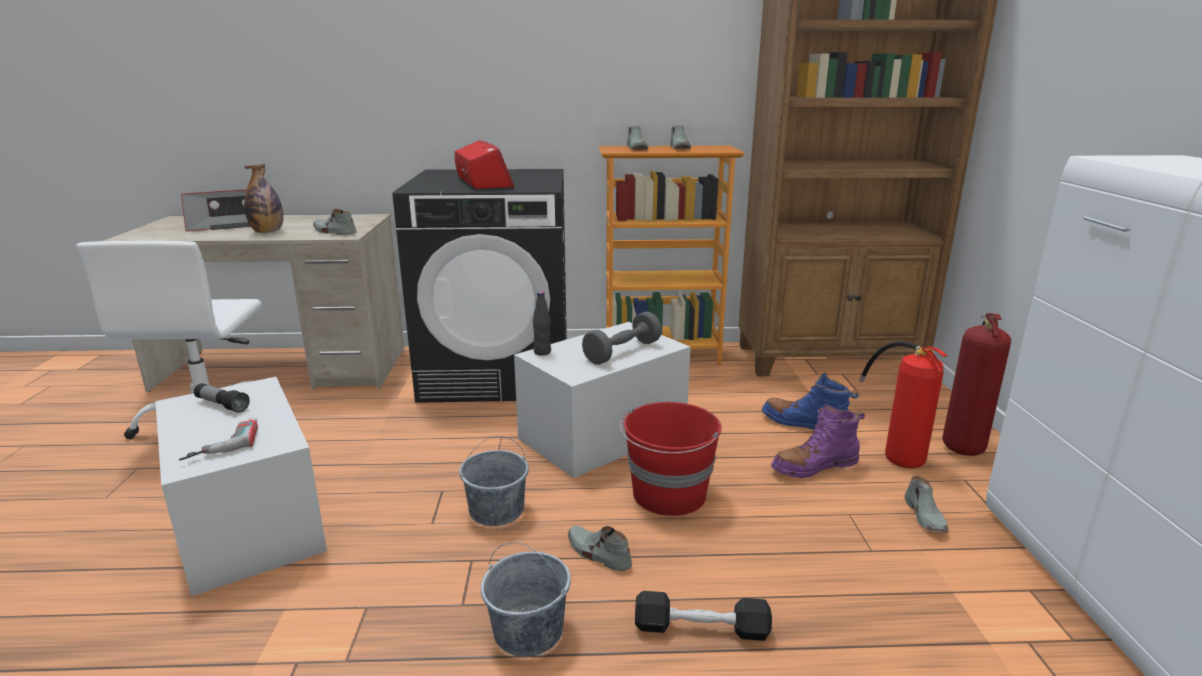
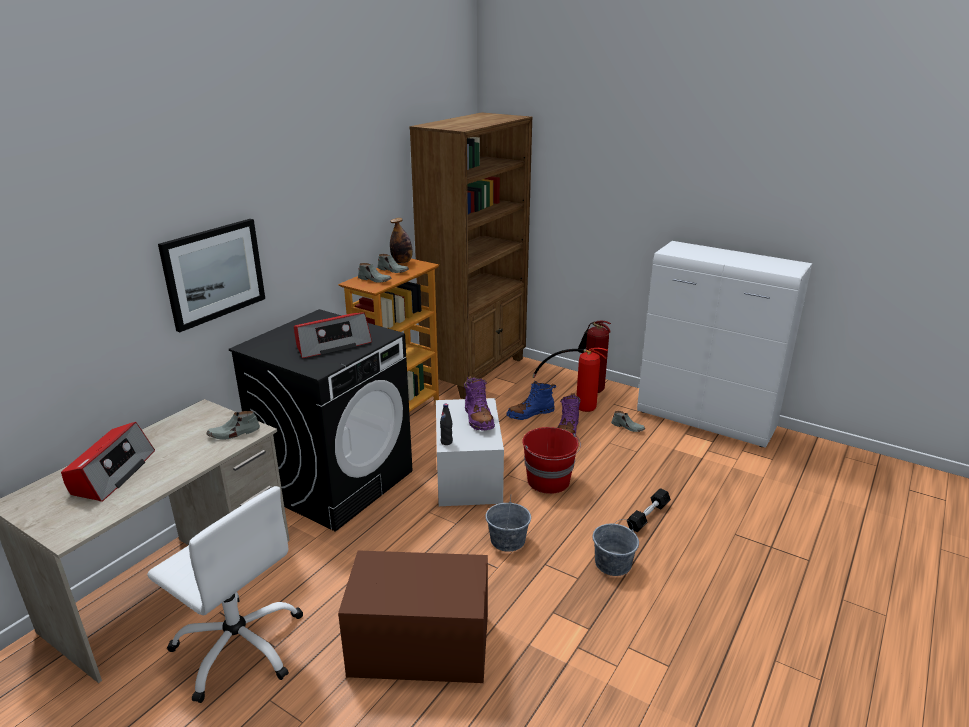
camera: 55 degrees left, 5 degrees up
white storage box [156,377,327,596] -> brown storage box [338,550,488,683]
power drill [179,417,258,461] -> none
flashlight [194,383,250,413] -> none
bottle [244,164,283,233] -> bottle moved to [390,218,413,263]
radio [455,140,515,189] -> radio turned 135 degrees clockwise [294,312,372,358]
grey shoe [568,525,632,571] -> none
grey dumbbell [582,312,662,365] -> purple boot [464,376,495,431]
none -> picture [158,219,265,332]

